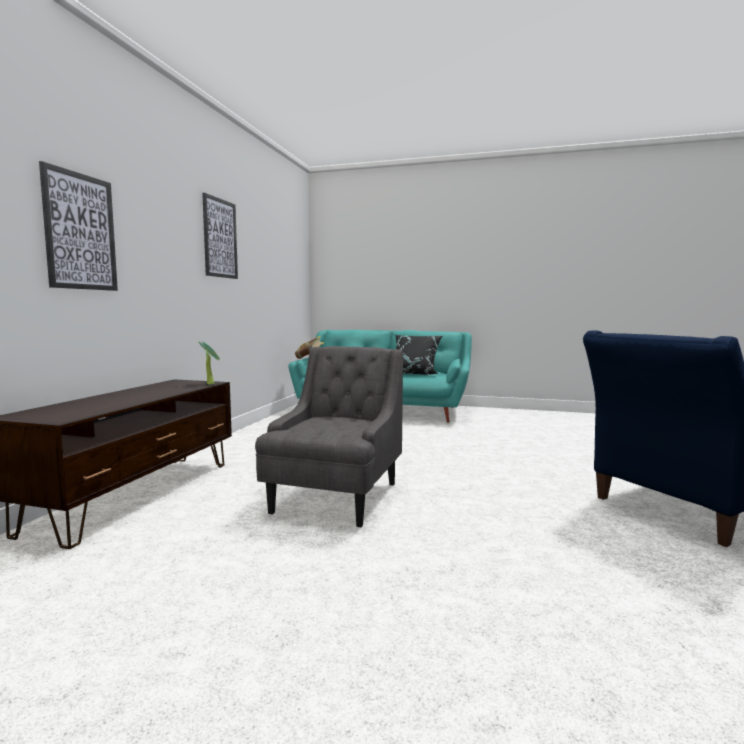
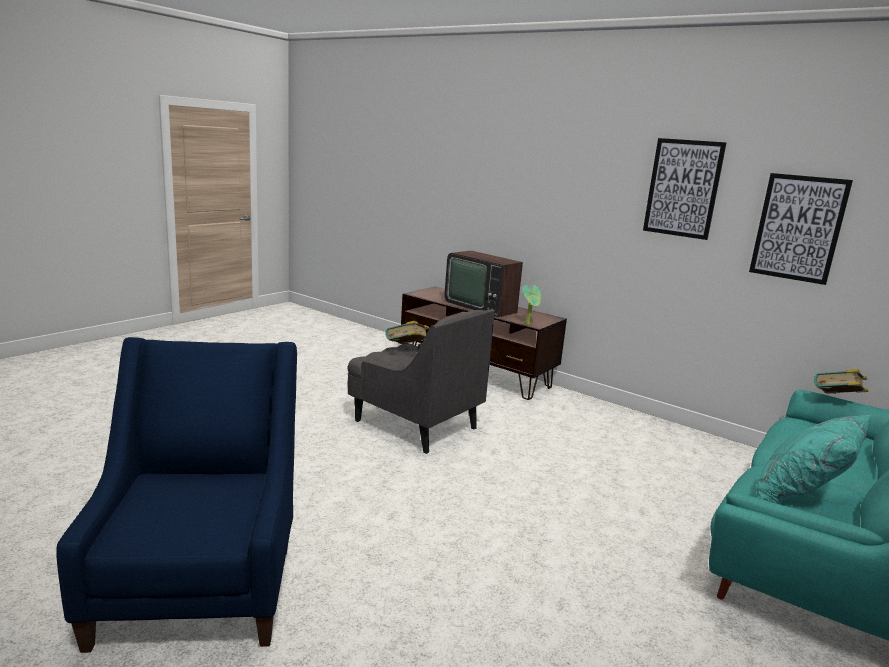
camera: 110 degrees right, 10 degrees up
picture [39,161,118,291] -> picture moved to [749,173,853,285]
black pillow [395,335,442,375] -> turquoise pillow [756,414,871,503]
none -> book [385,321,429,344]
none -> television [445,251,523,318]

